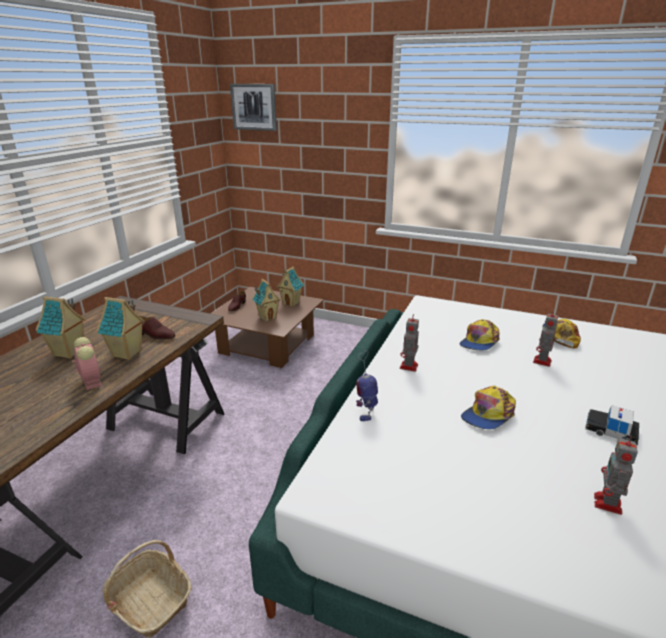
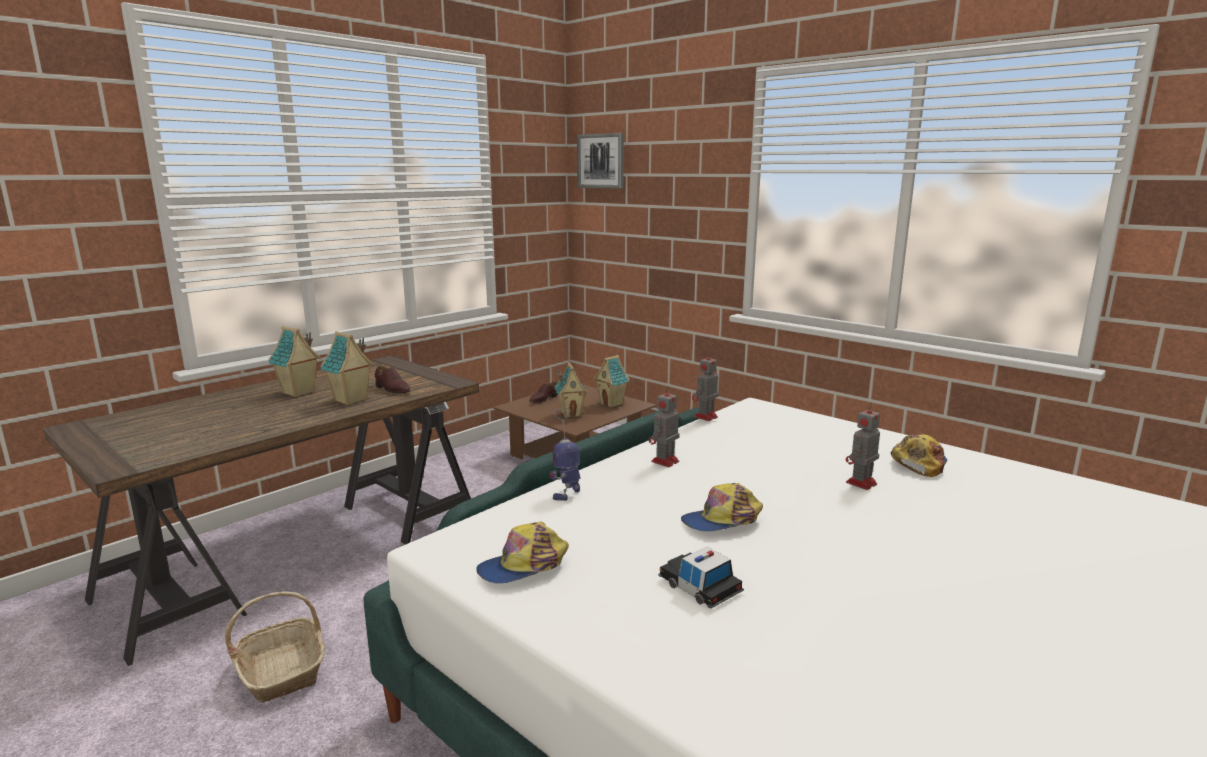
camera: 20 degrees right, 10 degrees down
alarm clock [72,337,102,390] -> none
cap [460,319,500,350] -> cap moved to [476,522,569,584]
toy car [585,405,639,445] -> toy car moved to [658,546,744,609]
toy robot [594,435,638,515] -> toy robot moved to [692,351,719,421]

